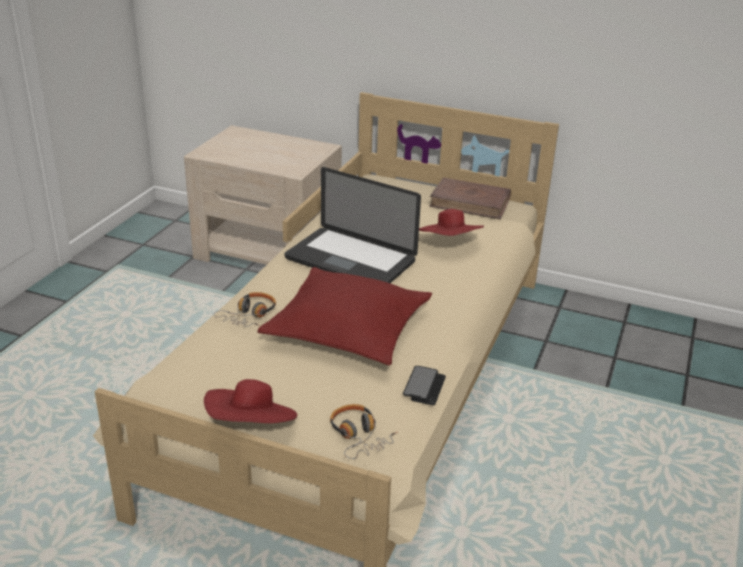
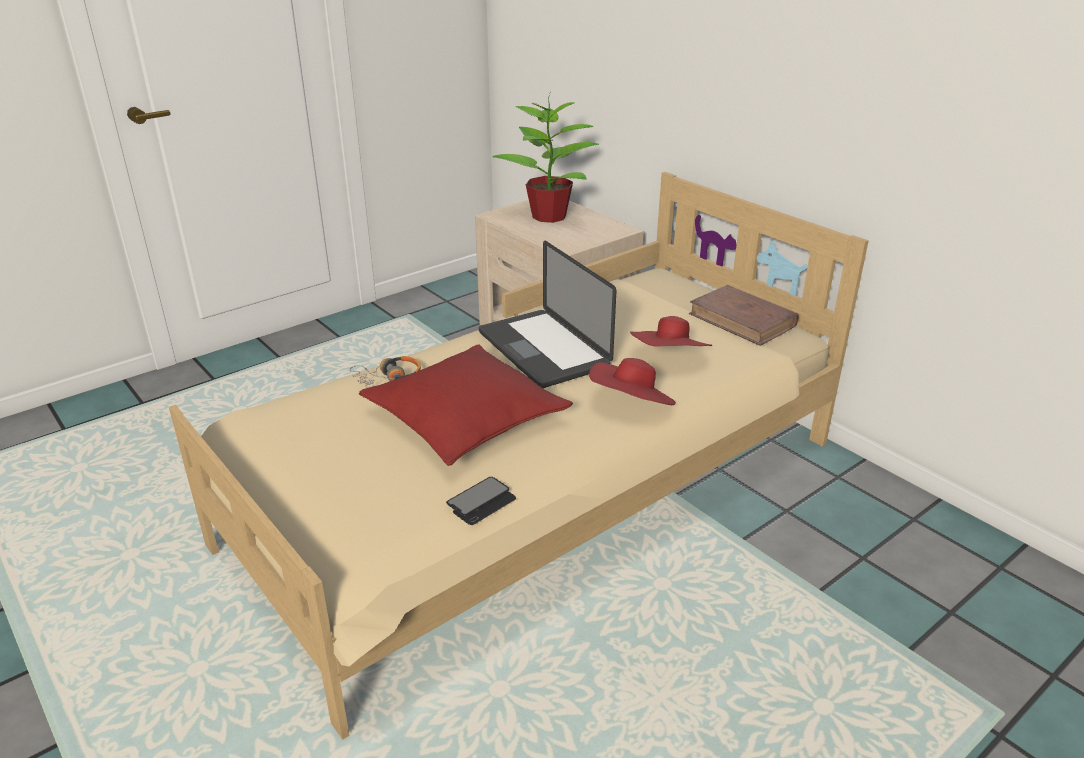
camera: 30 degrees right, 0 degrees up
red hat [204,379,297,423] -> red hat moved to [589,358,676,405]
headphones [330,404,398,459] -> none
none -> potted plant [492,92,599,223]

